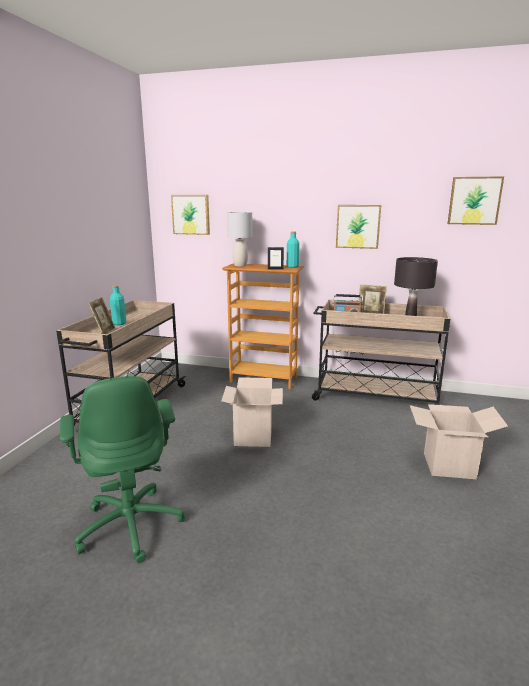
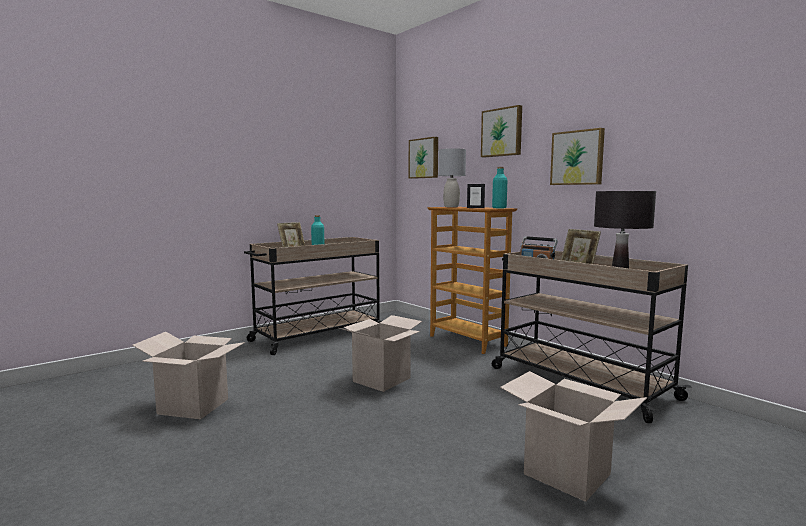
camera: 35 degrees right, 10 degrees down
green office chair [60,376,185,563] -> cardboard box [132,332,245,419]
picture [447,176,504,225] -> picture moved to [481,105,522,157]

